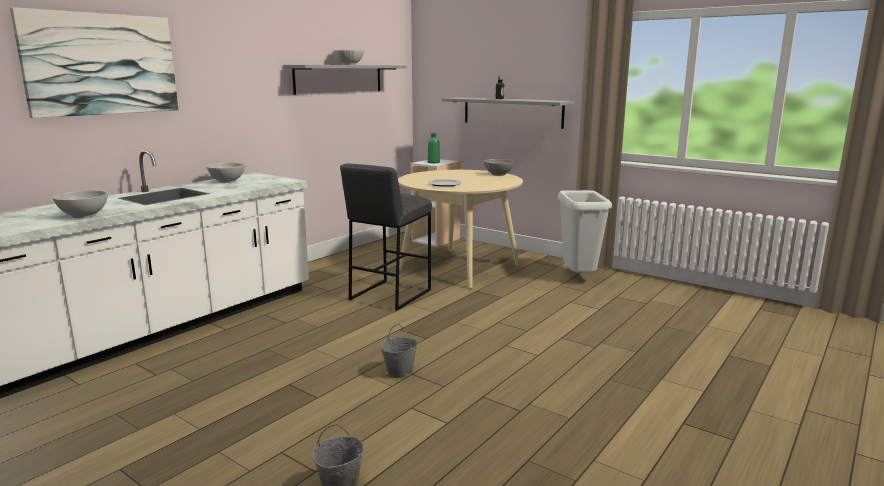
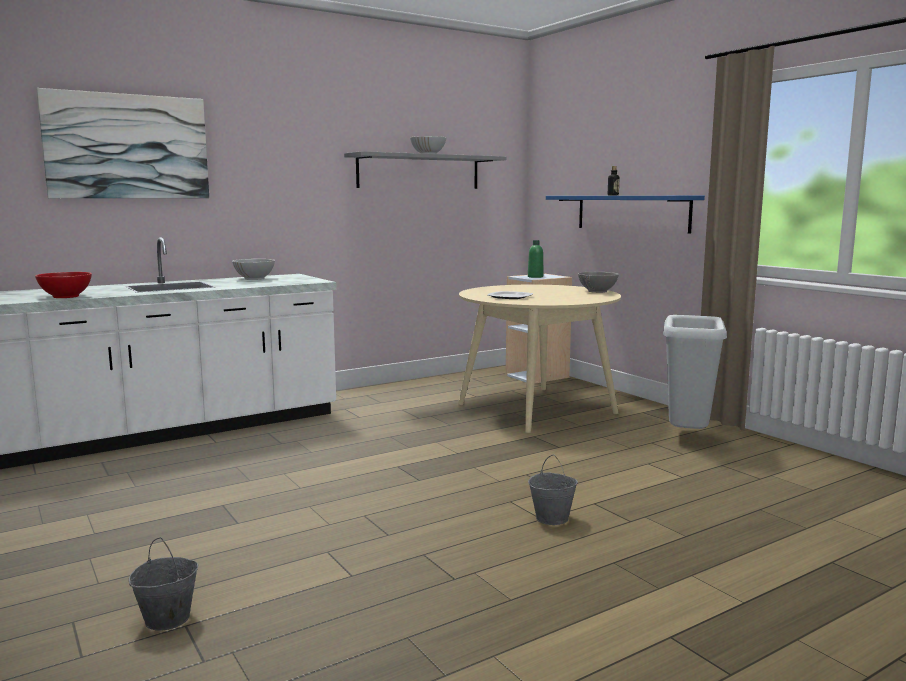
camera: 20 degrees right, 5 degrees down
white bowl [53,190,108,218] -> red bowl [35,272,92,298]
grey stool [340,163,432,310] -> none
grey bucket [380,324,418,378] -> grey bucket moved to [528,454,578,525]
grey shelf [442,97,575,129] -> blue shelf [546,196,705,233]

